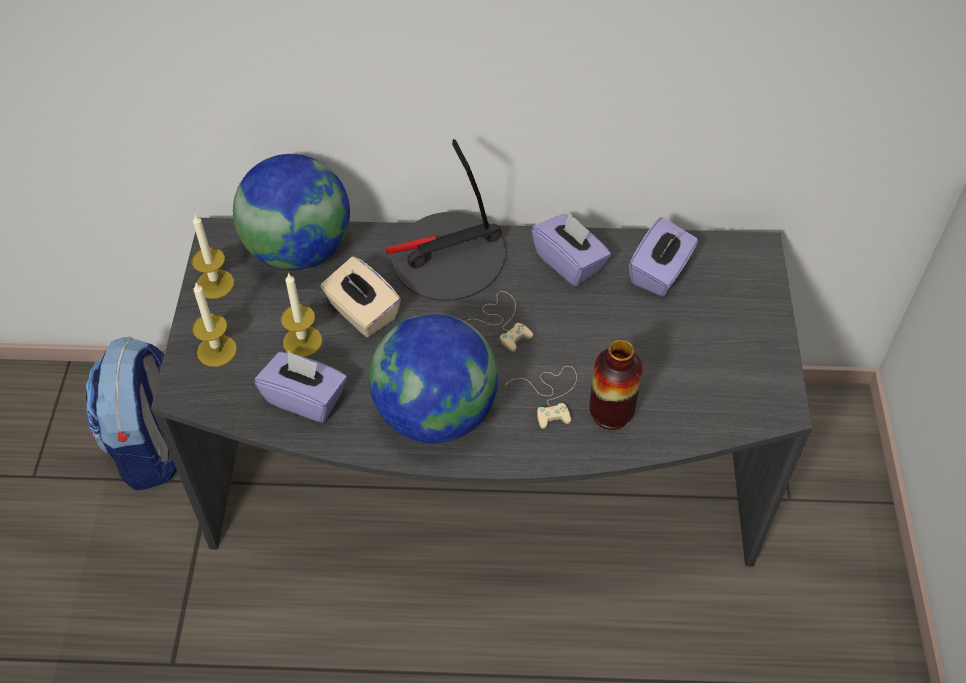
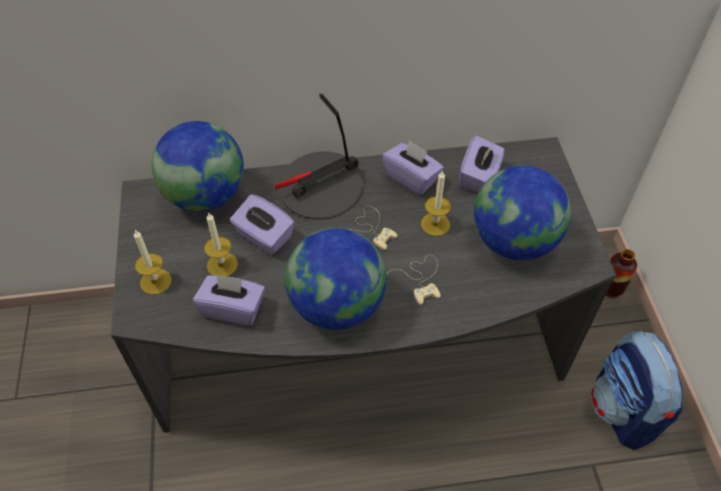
camera: 10 degrees left, 0 degrees up
backpack [85,336,177,491] -> backpack moved to [591,331,682,450]
candle [192,215,234,299] -> candle moved to [421,170,451,236]
beige tissue box [320,256,401,337] -> purple tissue box [230,194,295,255]
vase [589,340,643,430] -> vase moved to [606,249,637,298]
none -> globe [474,165,571,260]

